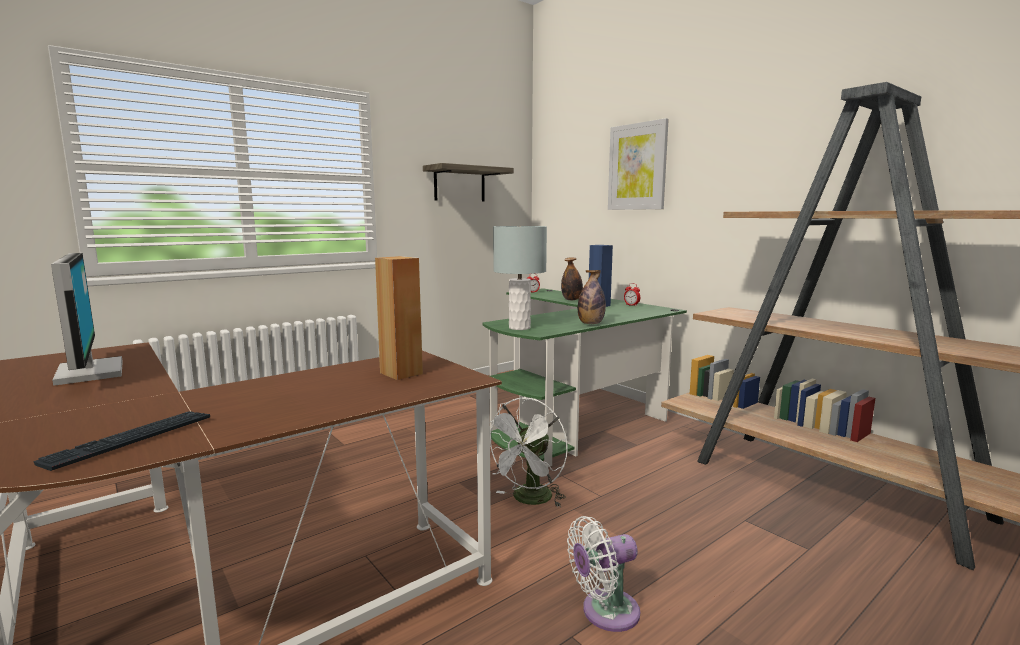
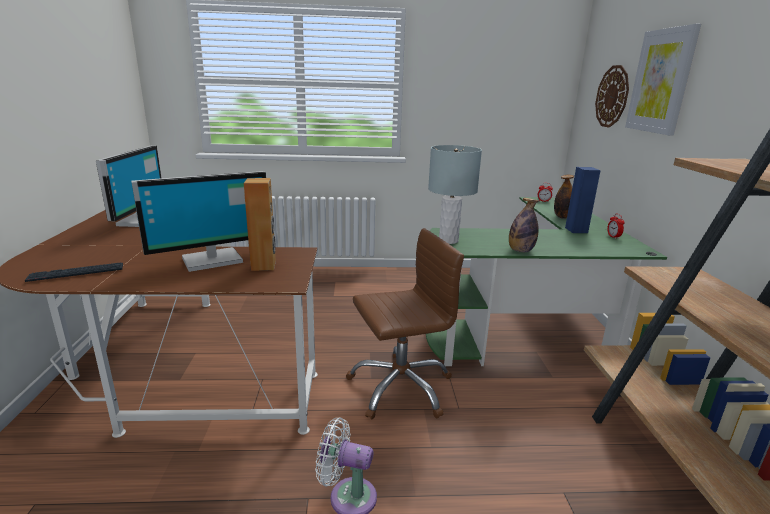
camera: 35 degrees right, 10 degrees up
shelf [423,163,514,201] -> none
white fan [490,398,568,507] -> brown office chair [346,228,464,419]
none -> monitor [131,171,266,272]
none -> wall clock [595,65,629,128]

